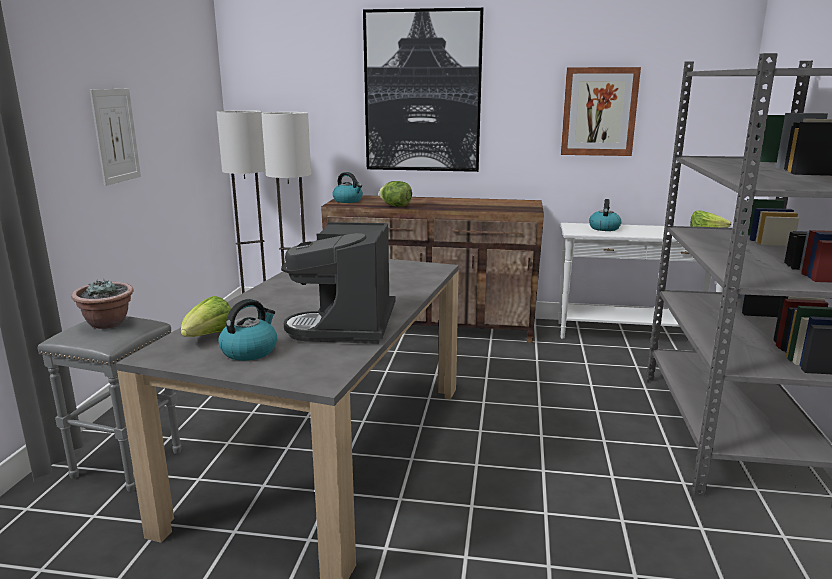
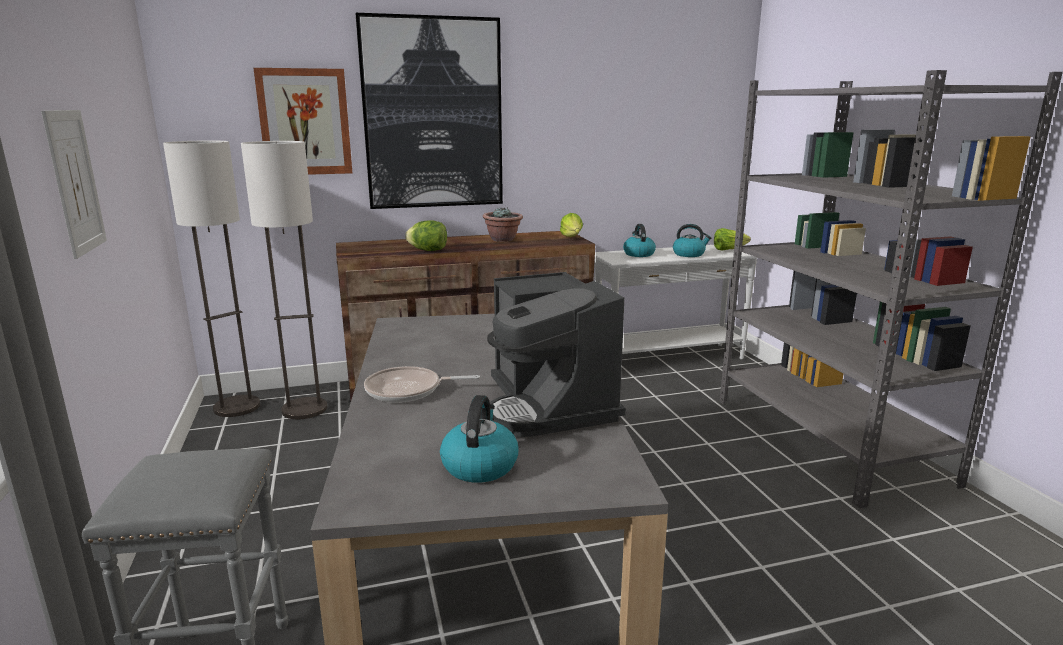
camera: 25 degrees left, 0 degrees up
potted plant [71,280,134,329] -> potted plant moved to [483,207,523,242]
lettuce [181,296,231,337] -> lettuce moved to [560,213,583,237]
kettle [333,172,363,203] -> kettle moved to [673,224,712,257]
picture [561,67,641,156] -> picture moved to [253,68,352,175]
none -> frying pan [364,366,480,403]

